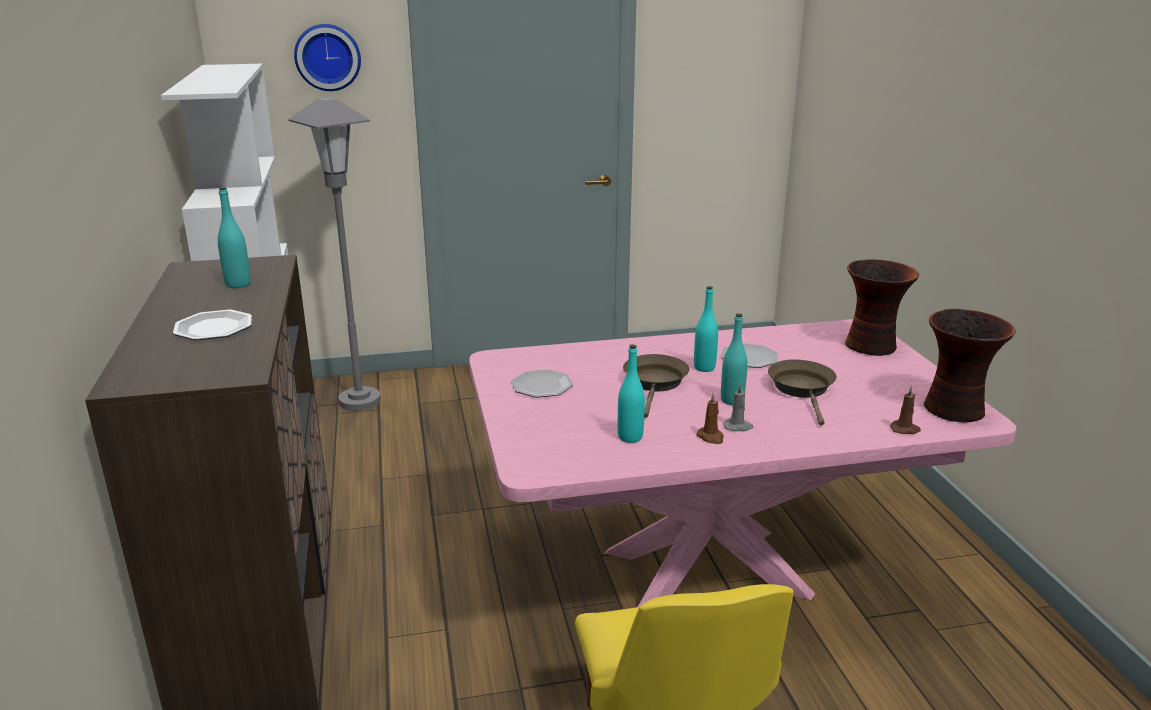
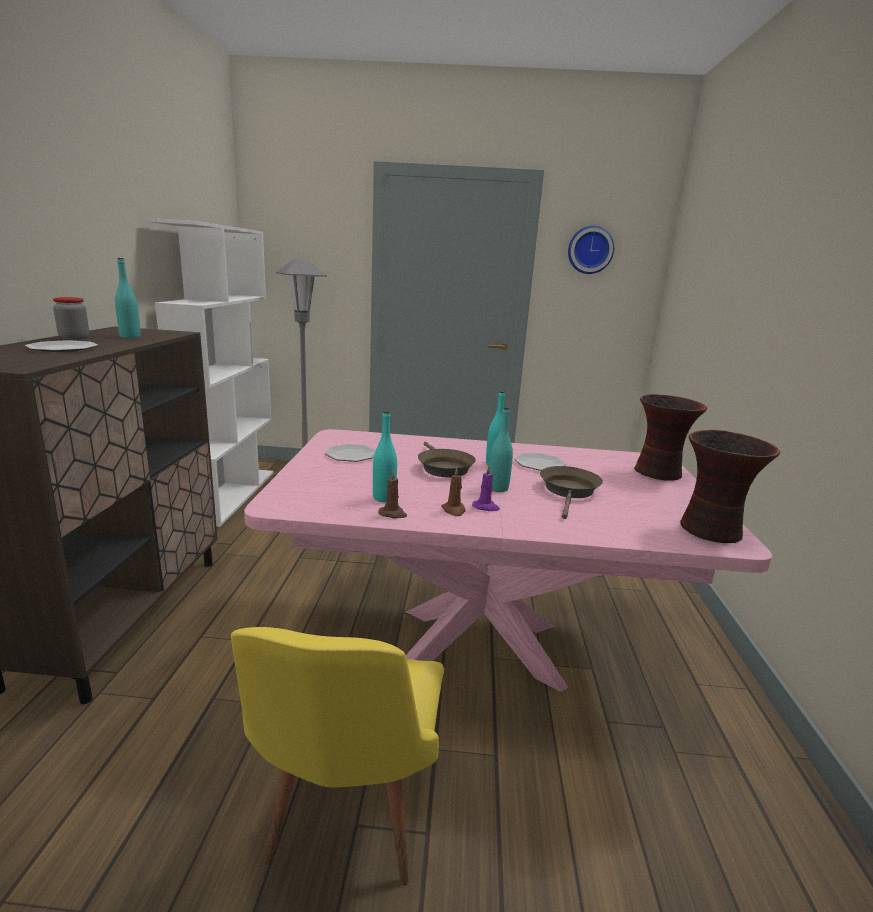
camera: 15 degrees right, 5 degrees down
wall clock [294,24,361,91] -> wall clock moved to [568,226,614,274]
brown frying pan [623,354,689,418] -> brown frying pan turned 135 degrees clockwise [418,442,476,478]
grey candle [723,384,753,431] -> purple candle [472,465,500,511]
brown candle [890,386,921,434] -> brown candle moved to [378,470,407,518]
none -> jar [53,297,89,340]

